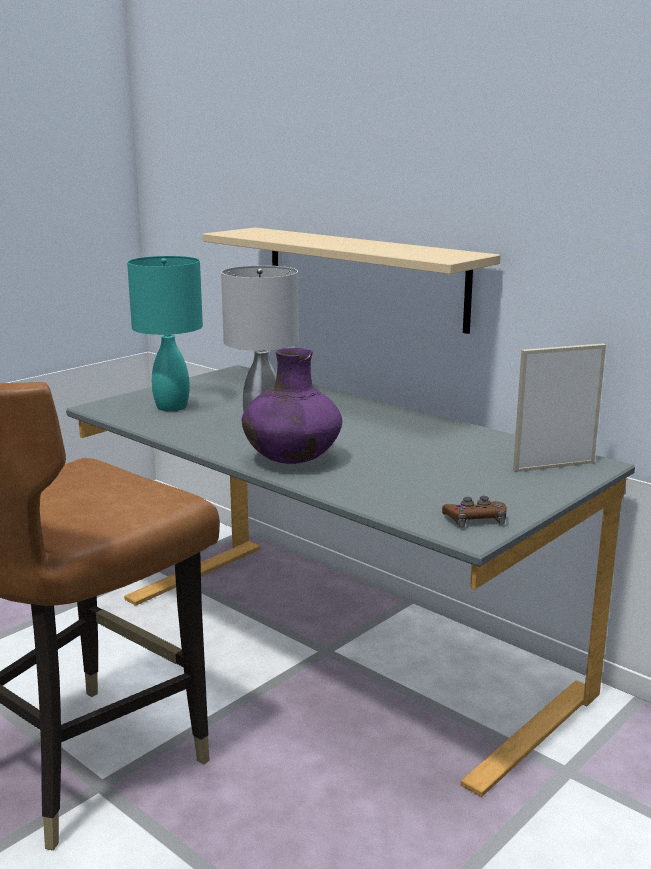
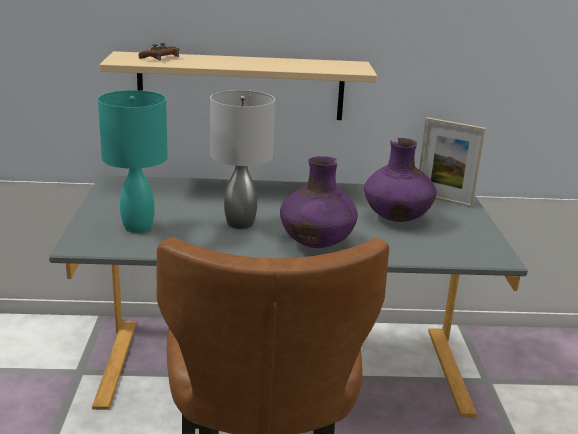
camera: 45 degrees left, 5 degrees up
brown game controller [442,496,507,527] -> brown game controller moved to [139,43,179,60]
picture frame [513,344,606,472] -> picture frame turned 90 degrees counterclockwise [419,117,486,207]
none -> purple vase [364,138,437,222]

